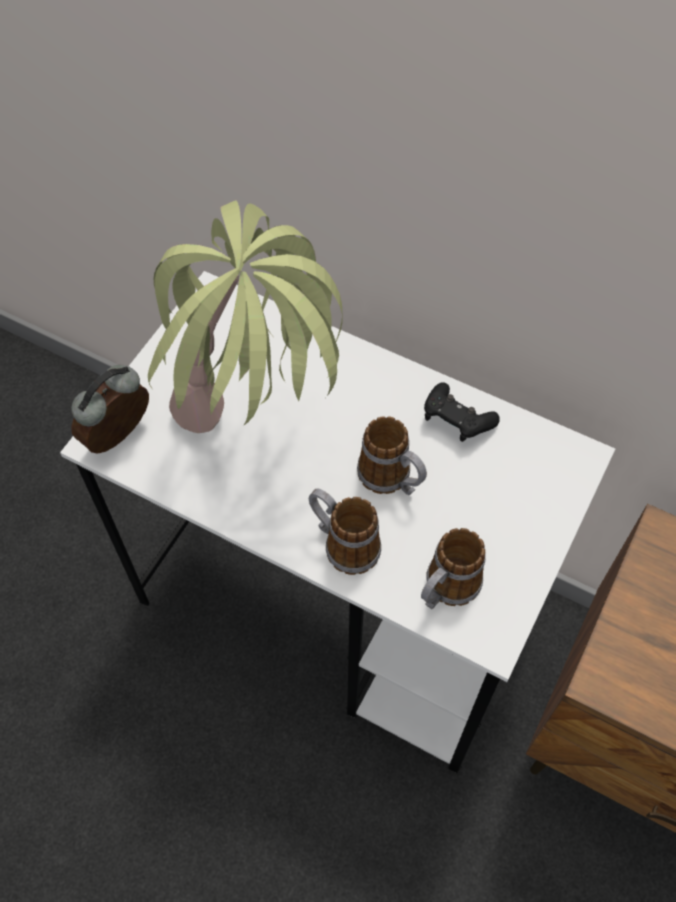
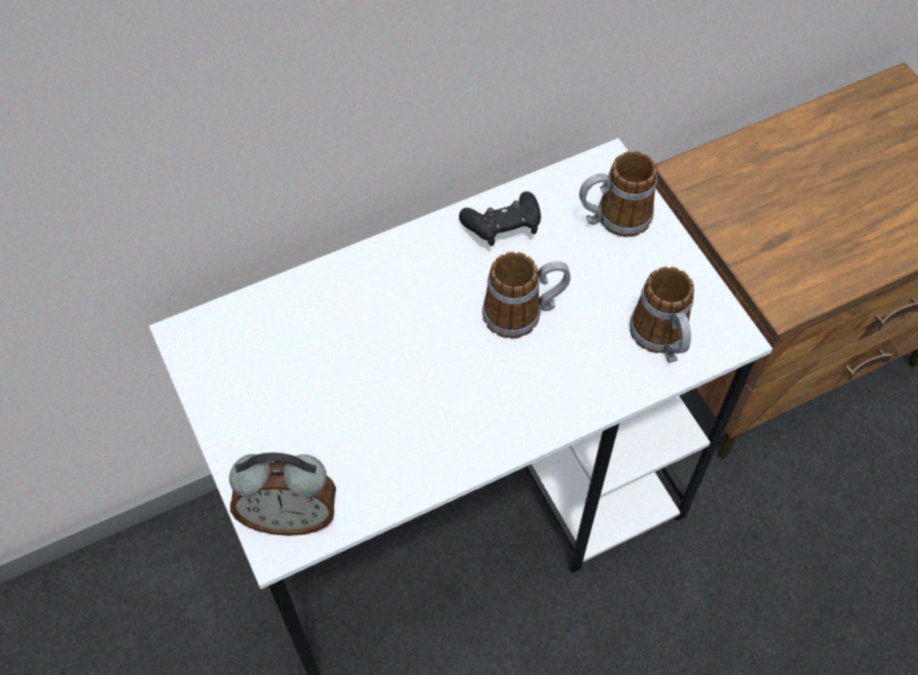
camera: 55 degrees left, 0 degrees up
alarm clock [71,365,149,454] -> alarm clock turned 75 degrees counterclockwise [229,452,336,536]
potted plant [148,200,342,433] -> none
mug [309,488,381,575] -> mug moved to [579,151,657,237]

